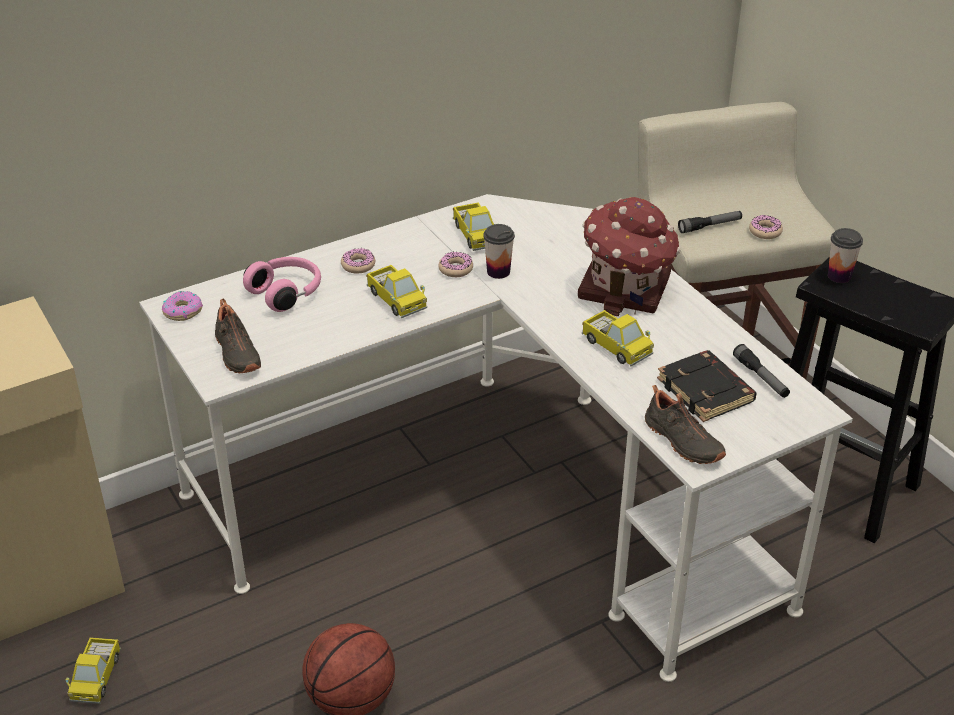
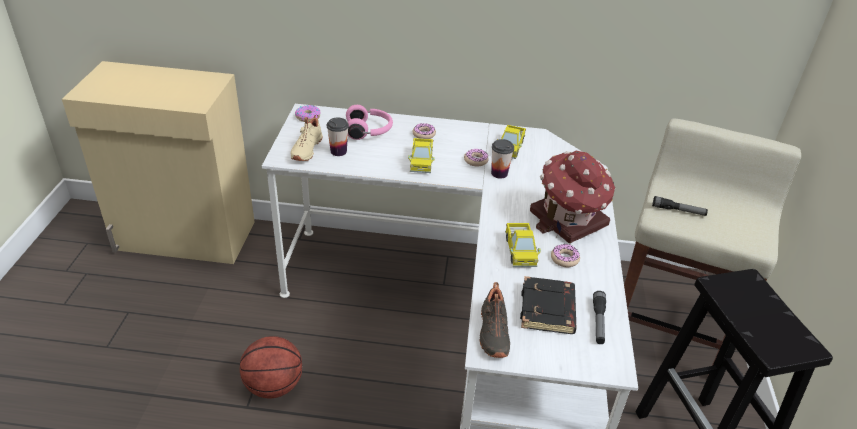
camera: 35 degrees right, 0 degrees up
toy truck [66,637,121,704] -> none
black shoe [215,299,261,373] -> beige shoe [291,115,323,161]
donut [749,215,783,239] -> donut moved to [551,244,580,267]
cup [828,228,863,283] -> cup moved to [327,118,349,156]

